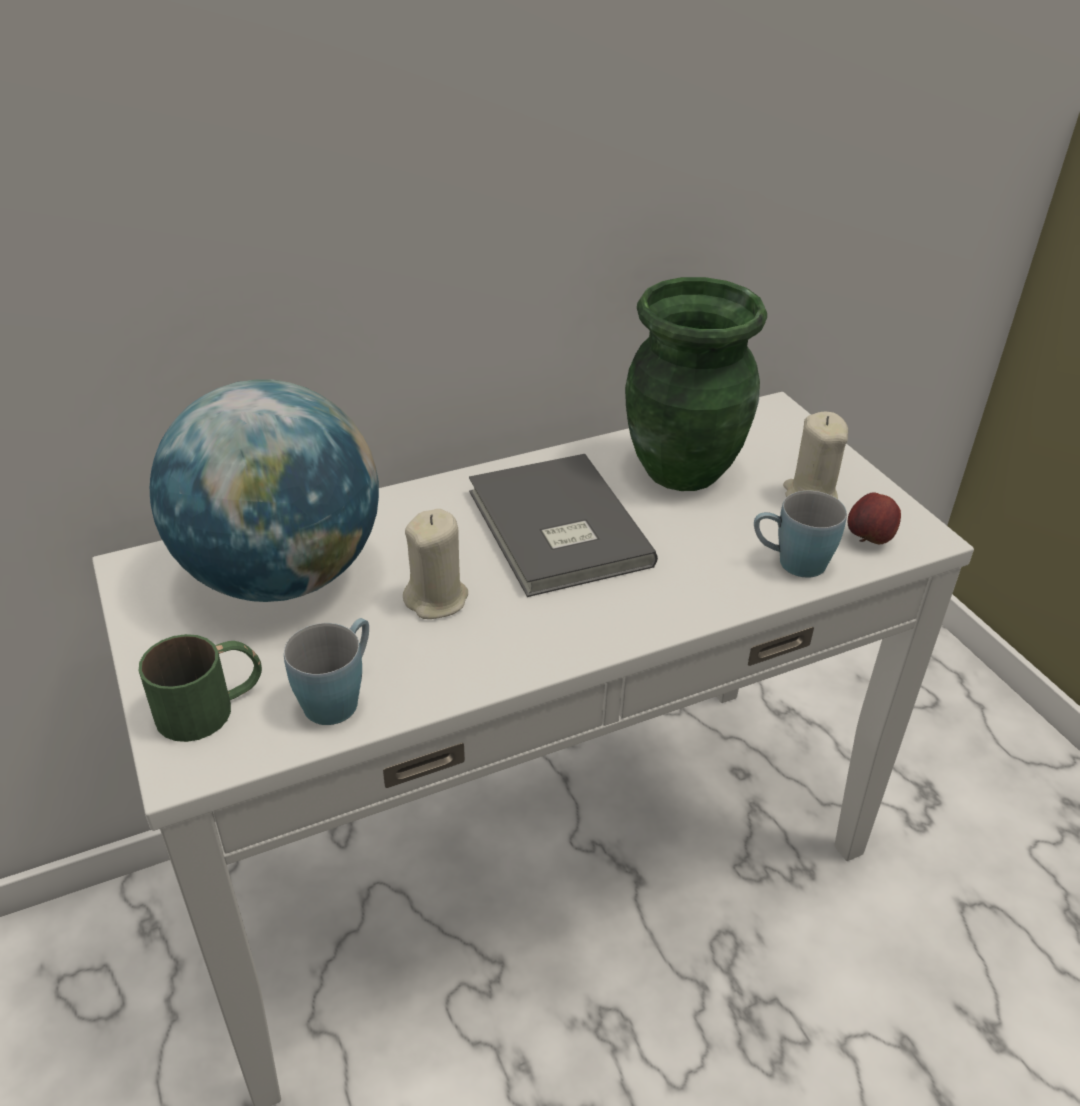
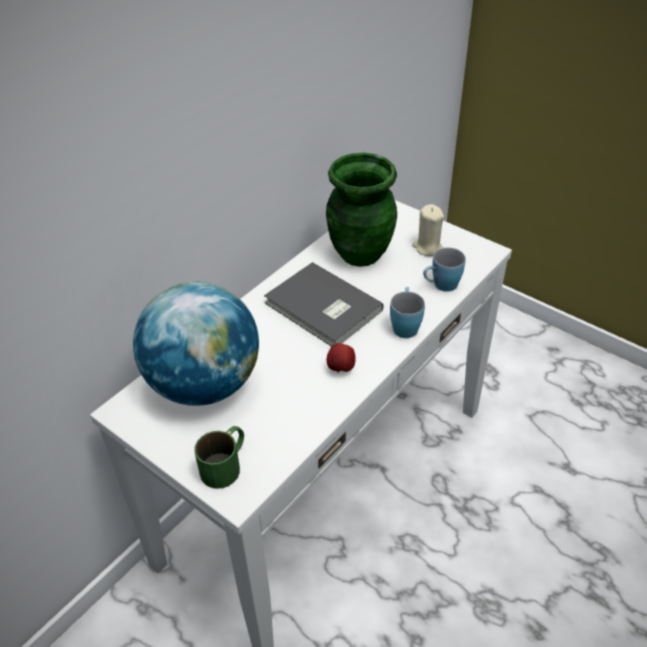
camera: 25 degrees left, 5 degrees up
blue mug [284,618,369,725] -> blue mug moved to [390,287,425,338]
beige candle [403,509,468,619] -> none
apple [848,492,901,544] -> apple moved to [327,343,356,372]

